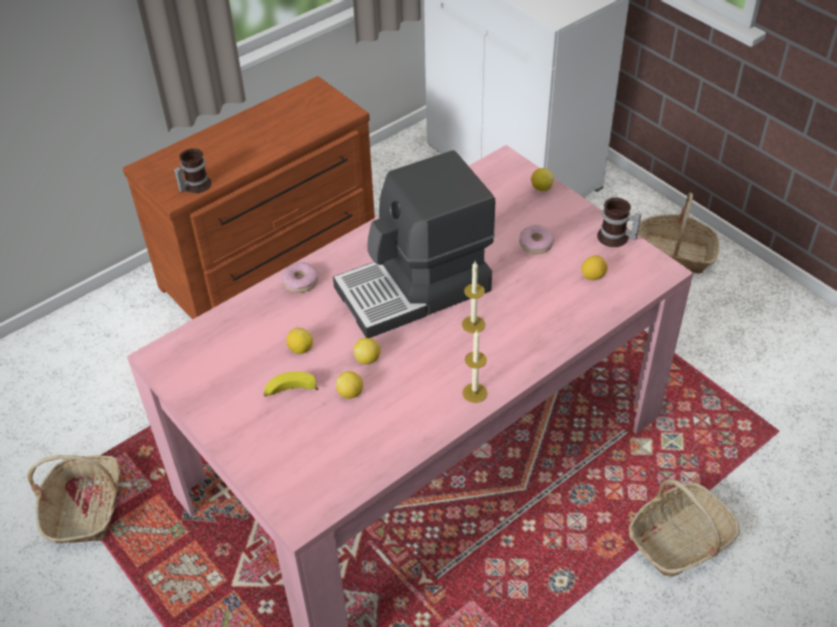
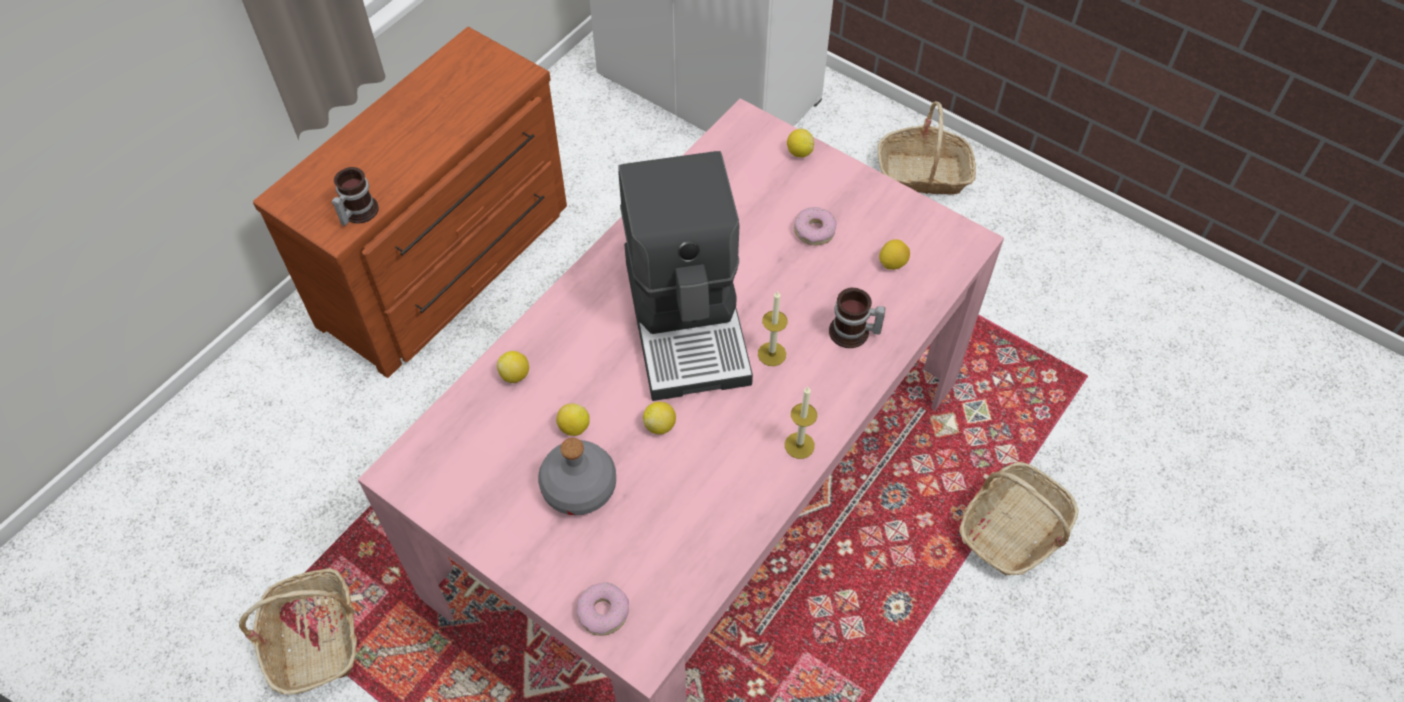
camera: 15 degrees left, 10 degrees up
banana [263,372,319,396] -> grey bottle [538,438,616,515]
donut [282,262,319,293] -> donut moved to [576,582,629,636]
coffee machine [333,150,495,338] -> coffee machine turned 60 degrees counterclockwise [618,151,753,401]
lemon [336,371,363,399] -> lemon moved to [497,351,529,383]
mug [597,197,641,247] -> mug moved to [829,288,885,348]

